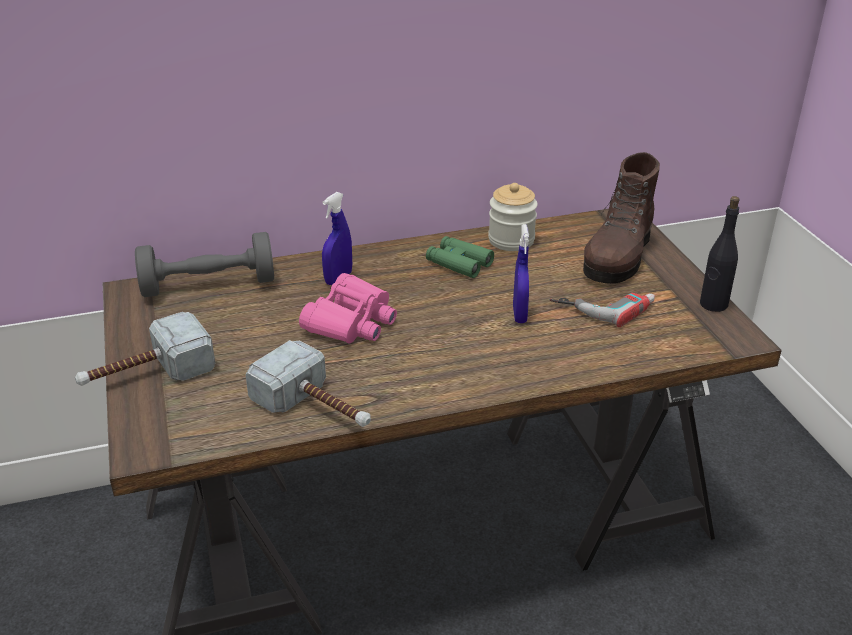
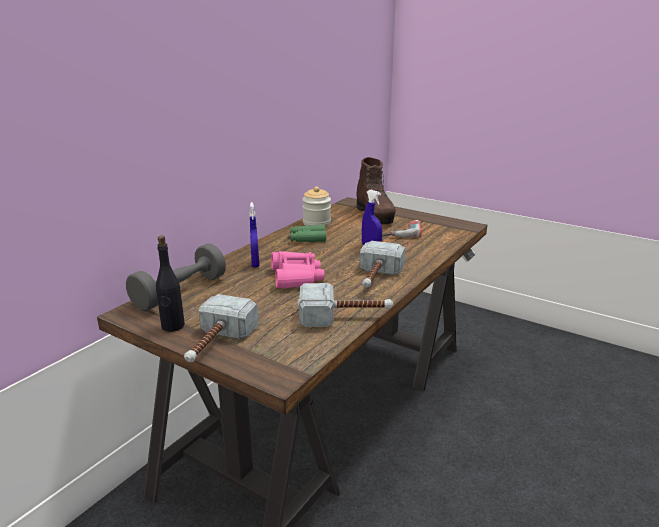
camera: 40 degrees left, 10 degrees down
black bottle [700,196,740,312] -> black bottle moved to [156,236,185,332]
none -> hammer [360,241,405,288]

